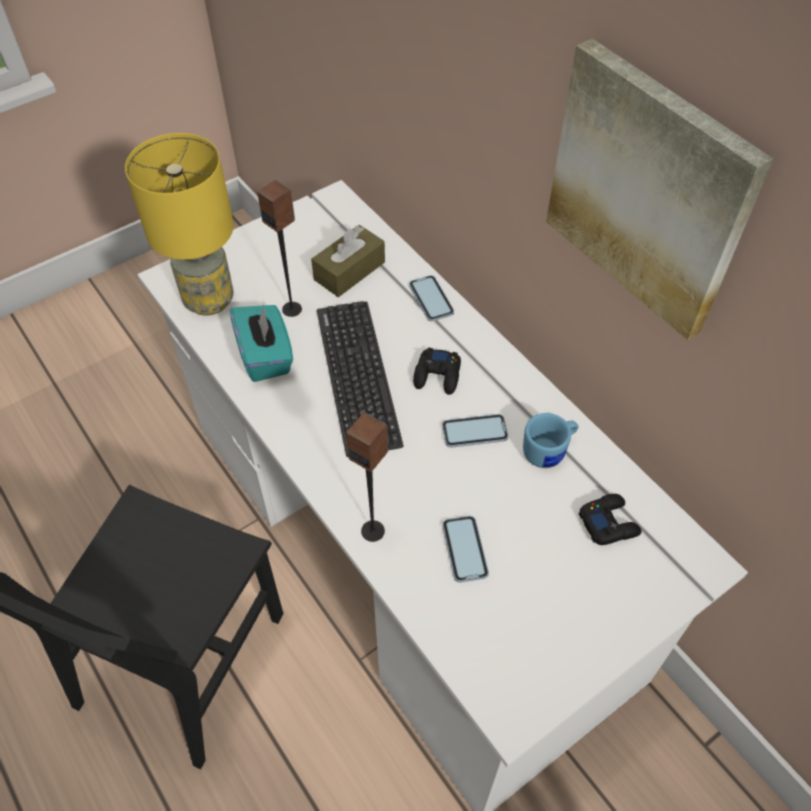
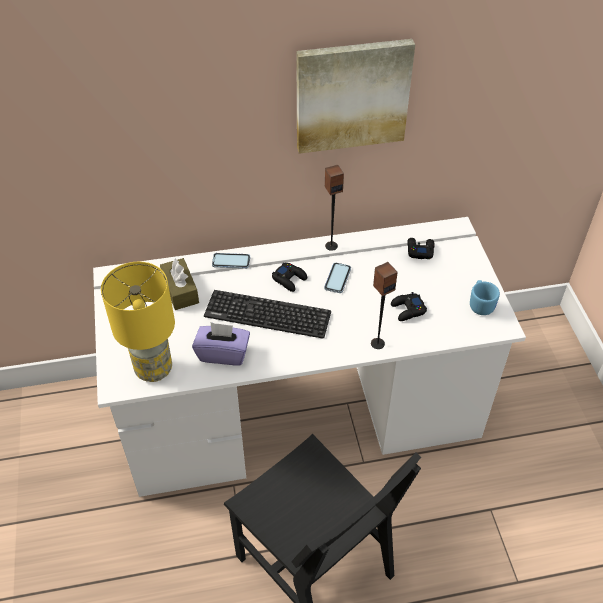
camera: 65 degrees left, 5 degrees down
turquoise tissue box [230,304,293,382] -> purple tissue box [192,322,250,365]
speaker [257,180,302,317] -> speaker moved to [325,165,344,251]
phone [442,516,489,583] -> black game controller [391,292,427,321]
blue mug [523,413,579,468] -> blue mug moved to [470,280,500,315]

